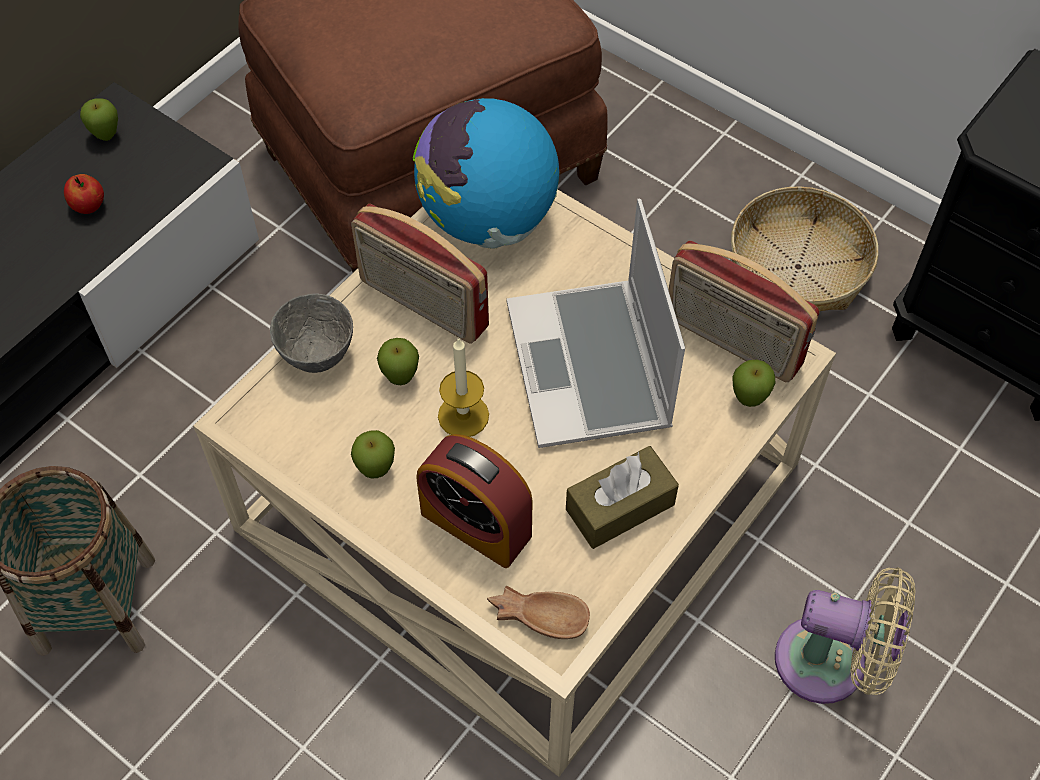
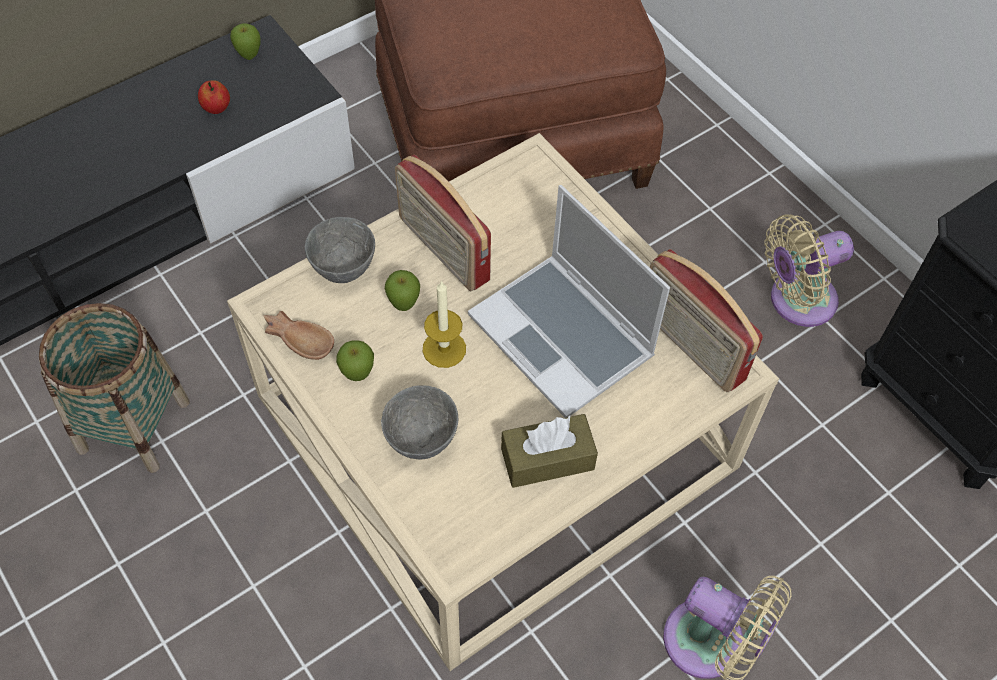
camera: 15 degrees right, 0 degrees up
globe [413,98,559,249] -> none
alarm clock [417,434,533,568] -> grey bowl [381,385,458,460]
brown bowl [487,586,590,639] -> brown bowl moved to [263,311,334,360]
laptop [507,199,685,448] -> laptop turned 45 degrees counterclockwise [468,185,670,418]
basket [731,186,878,311] -> beige fan [764,215,854,327]
apple [733,360,776,407] -> none

